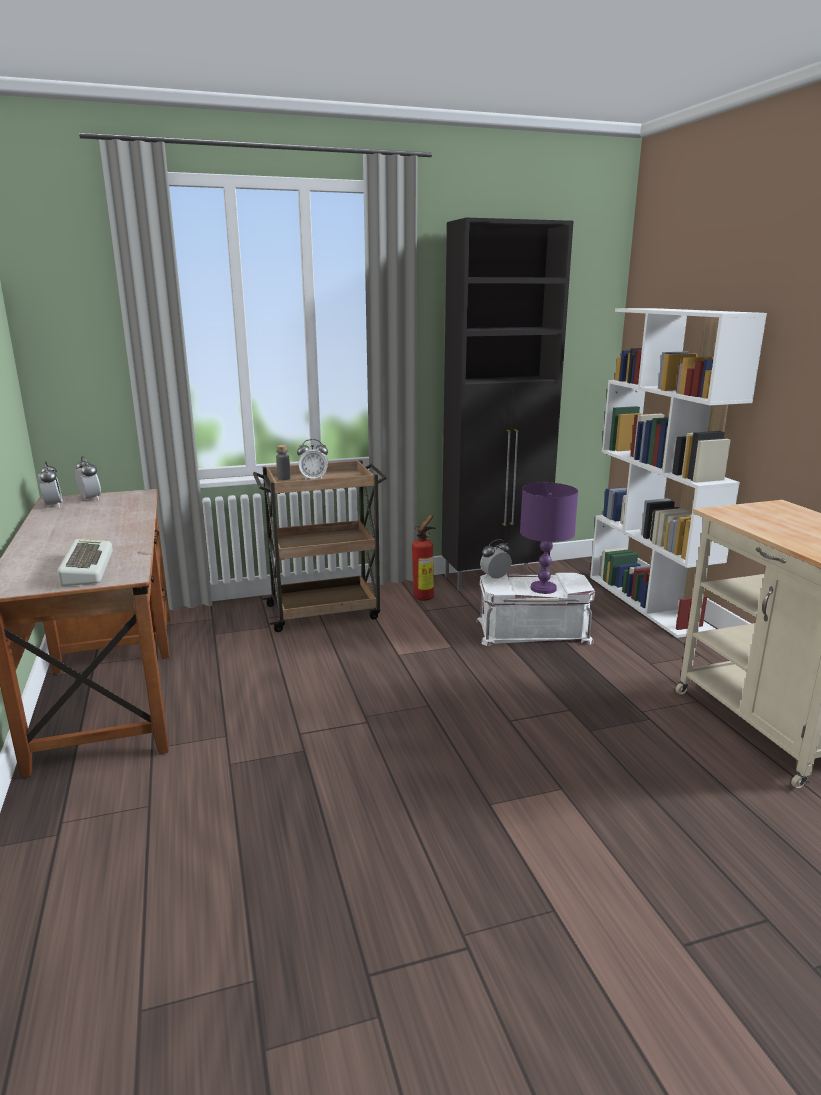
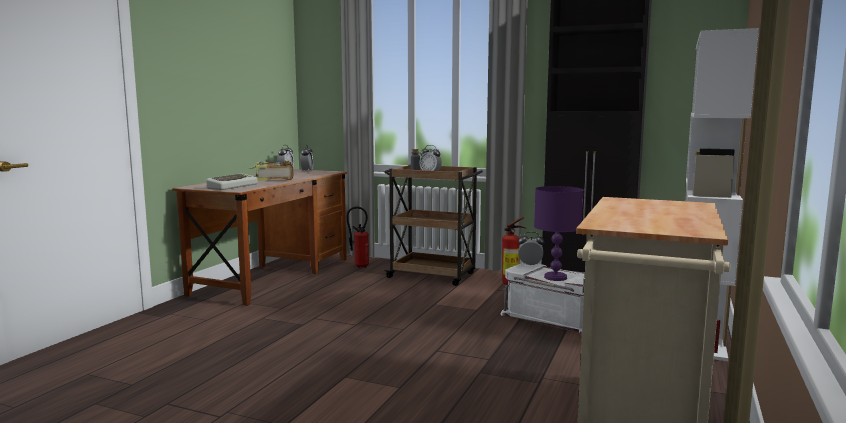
camera: 40 degrees right, 10 degrees down
none -> book [248,161,293,181]
none -> fire extinguisher [346,206,369,268]

